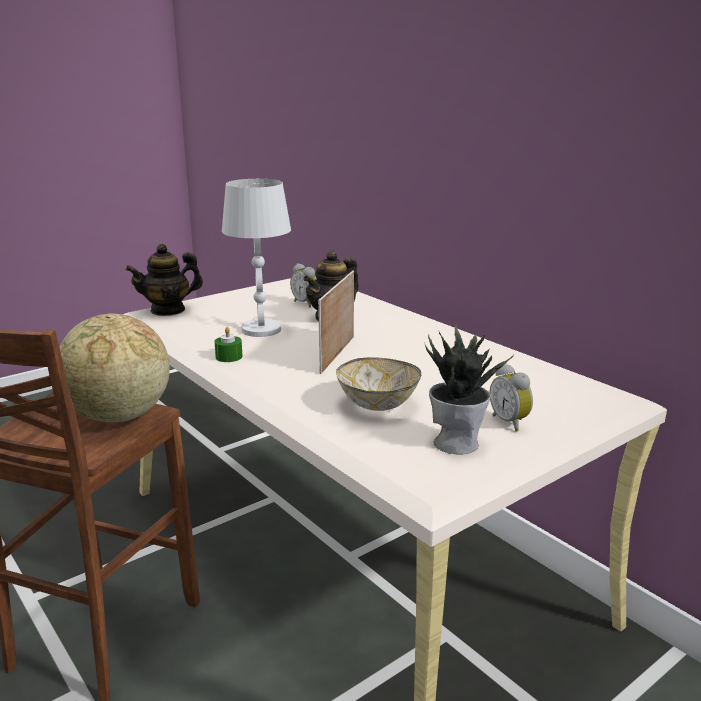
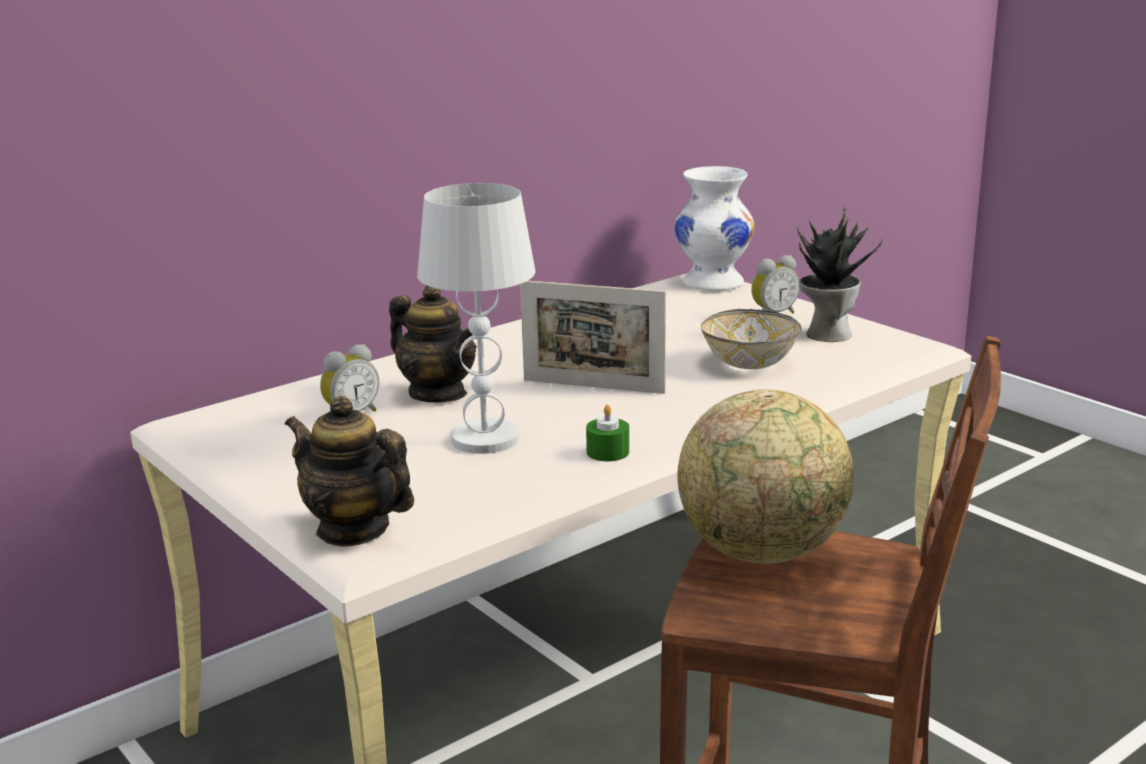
camera: 90 degrees left, 0 degrees up
teapot [126,244,203,316] -> teapot turned 150 degrees clockwise [285,396,414,547]
none -> white vase [675,166,754,291]

